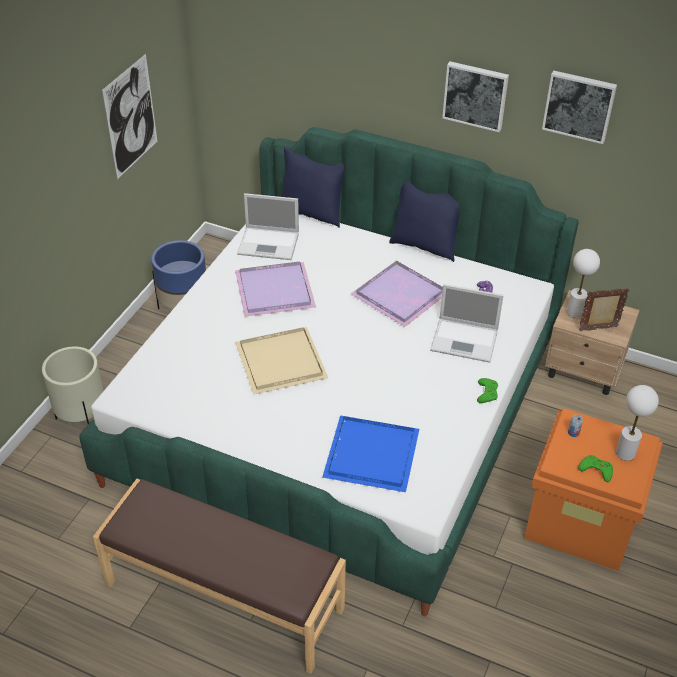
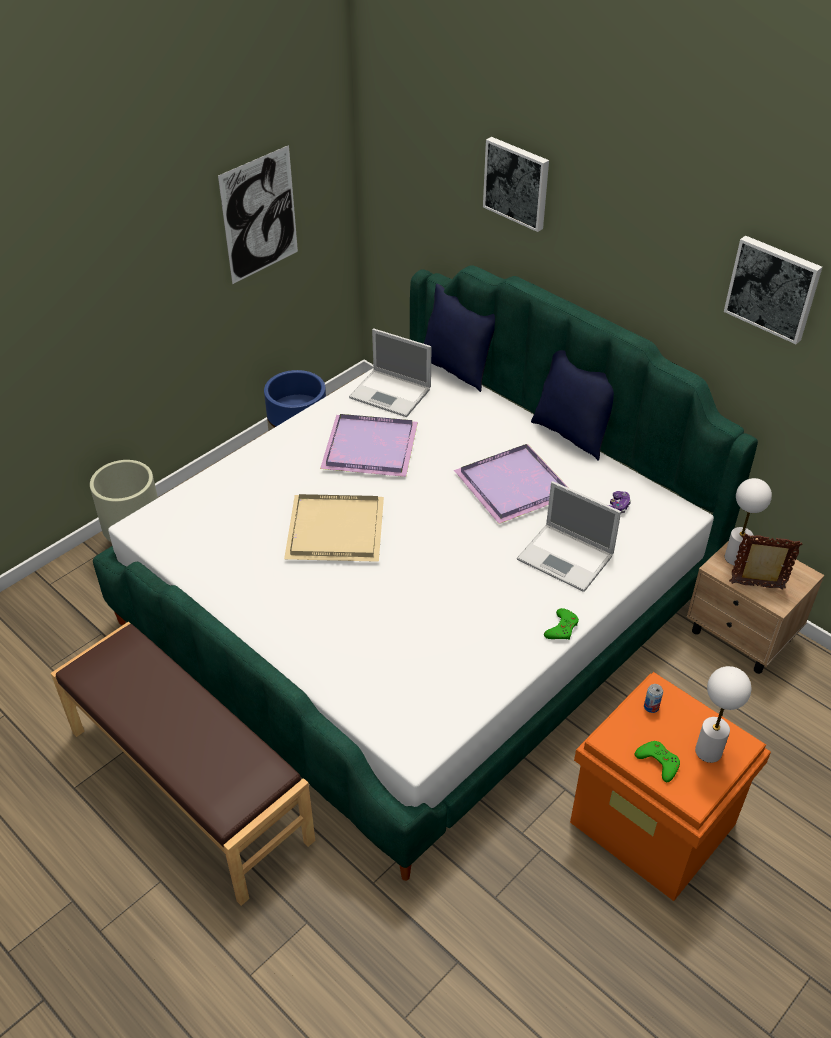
camera: 20 degrees right, 0 degrees up
blue tray [322,415,419,492] -> none
picture [442,61,509,132] -> picture moved to [483,137,549,232]

